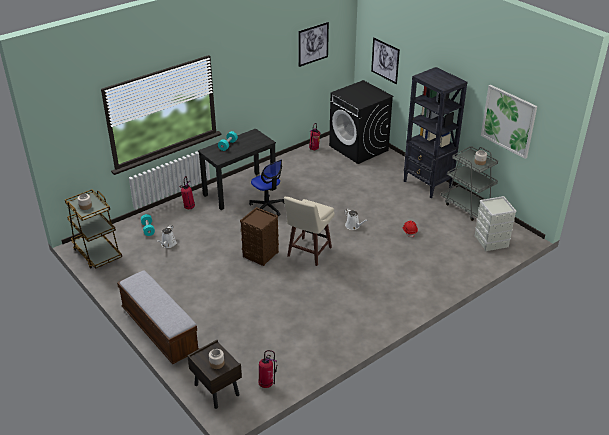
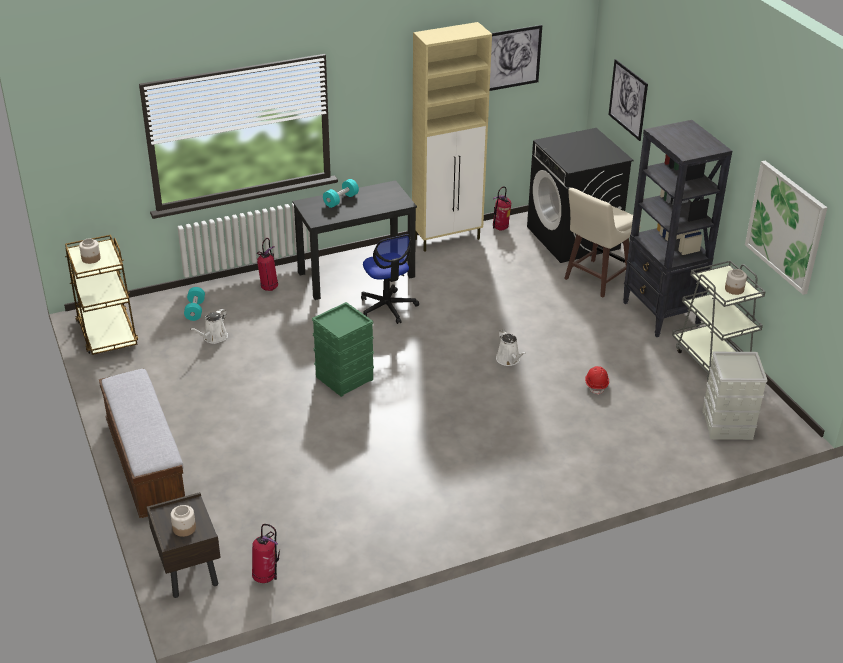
camera: 15 degrees right, 0 degrees up
brown storage box [240,207,279,266] -> green storage box [312,302,374,397]
beige stool [284,196,335,266] -> beige stool moved to [564,188,641,298]
none -> beige cabinet [412,22,492,252]

